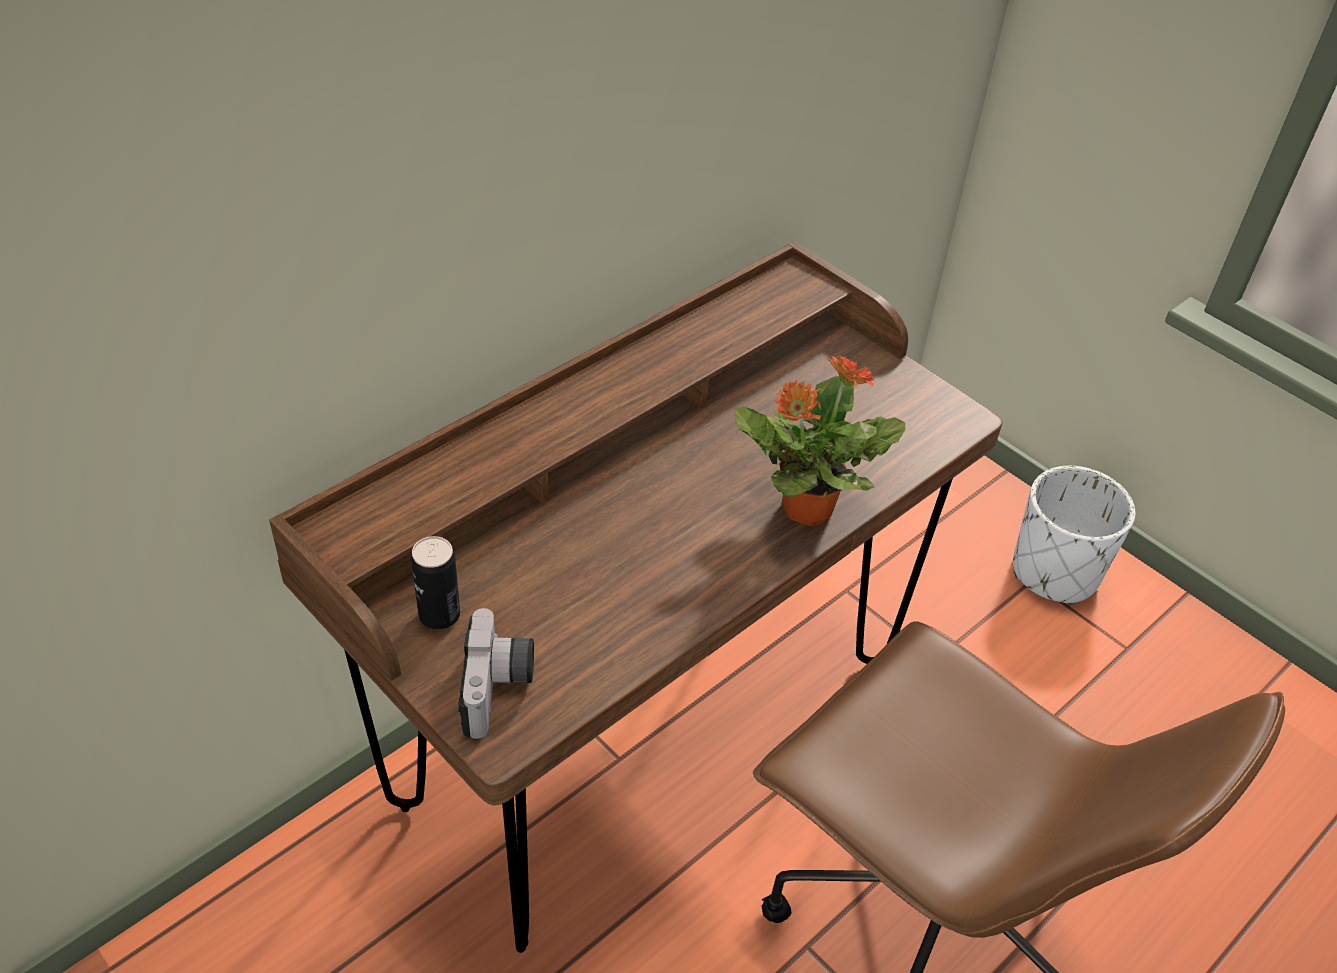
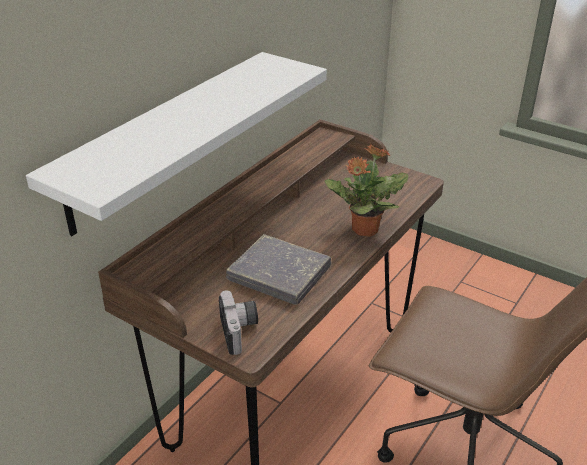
camera: 10 degrees left, 10 degrees down
can [411,536,460,629] -> none
white planter [1013,466,1135,605] -> none
none -> white shelf [26,52,327,236]
none -> grey book [226,234,331,305]

